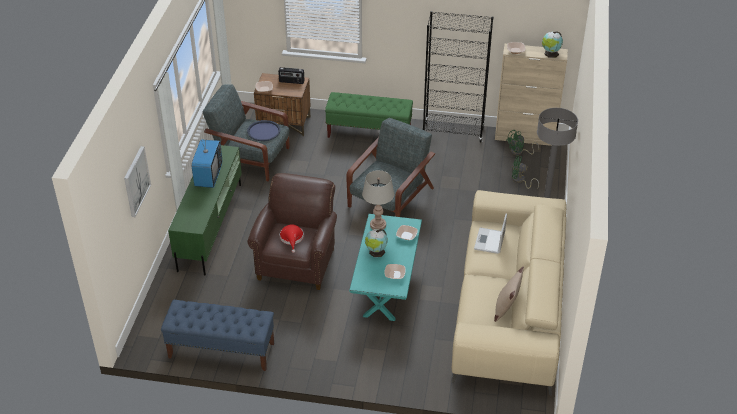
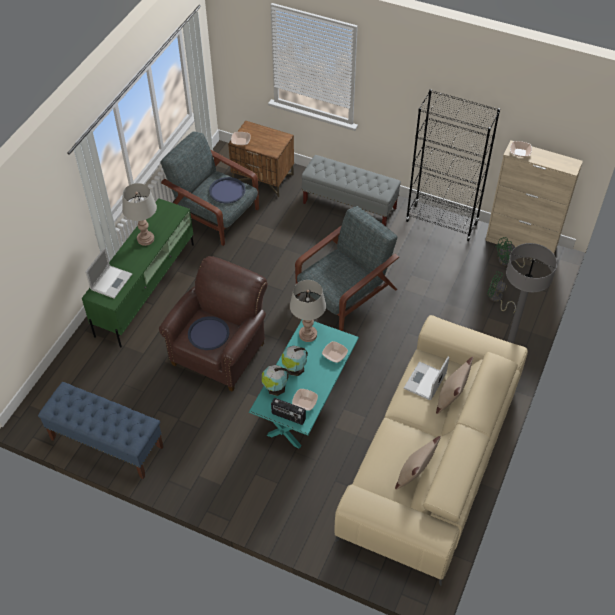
camera: 15 degrees right, 10 degrees up
picture [124,146,151,217] -> none
television [192,129,222,188] -> grey table lamp [122,183,157,246]
radio [278,67,305,84] -> radio moved to [271,398,306,425]
red hat [280,224,304,253] -> blue tray [188,316,229,350]
green bench [325,92,413,138] -> grey bench [302,155,401,226]
globe [542,31,563,58] -> globe moved to [262,365,289,396]
none -> laptop [85,248,132,298]
none -> beige pillow [436,357,473,414]

